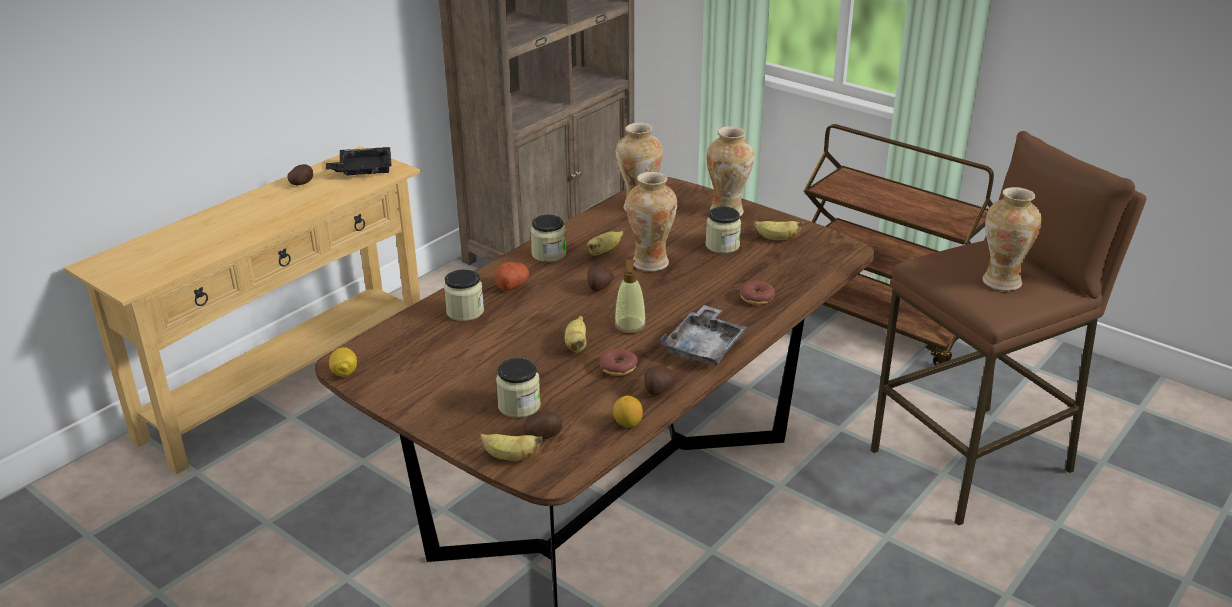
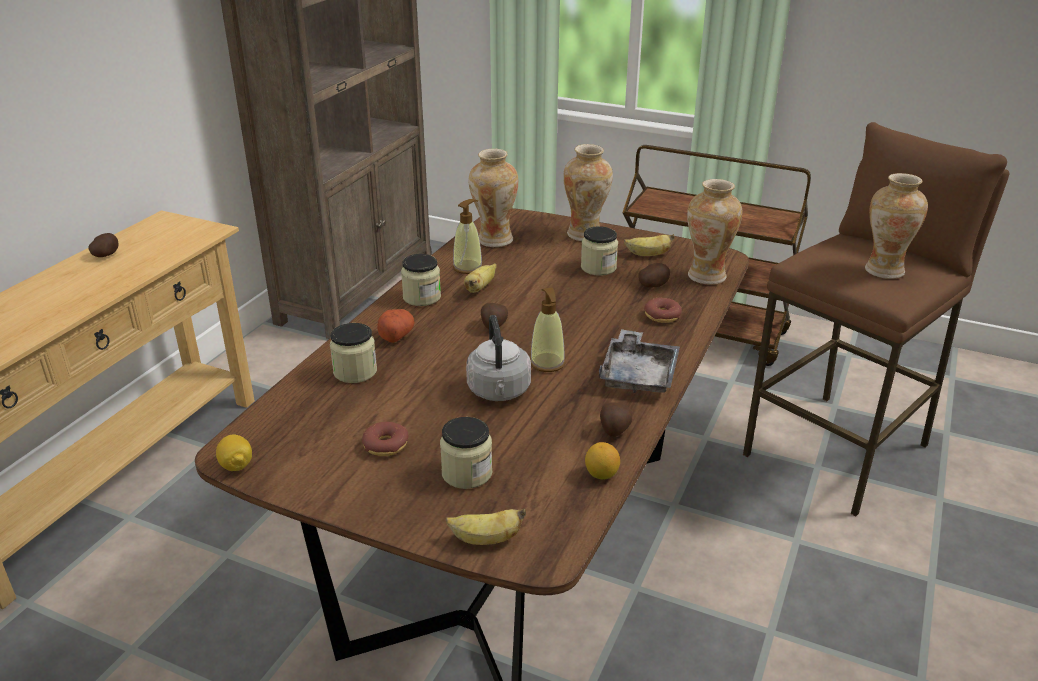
camera: 15 degrees left, 0 degrees up
black tray [326,147,392,176] -> none
potato [524,410,563,439] -> potato moved to [638,263,670,288]
banana [565,316,586,353] -> grey kettle [466,315,531,401]
donut [599,348,638,376] -> donut moved to [362,422,409,456]
vase [626,172,677,271] -> vase moved to [687,179,742,285]
none -> soap dispenser [453,199,483,274]

